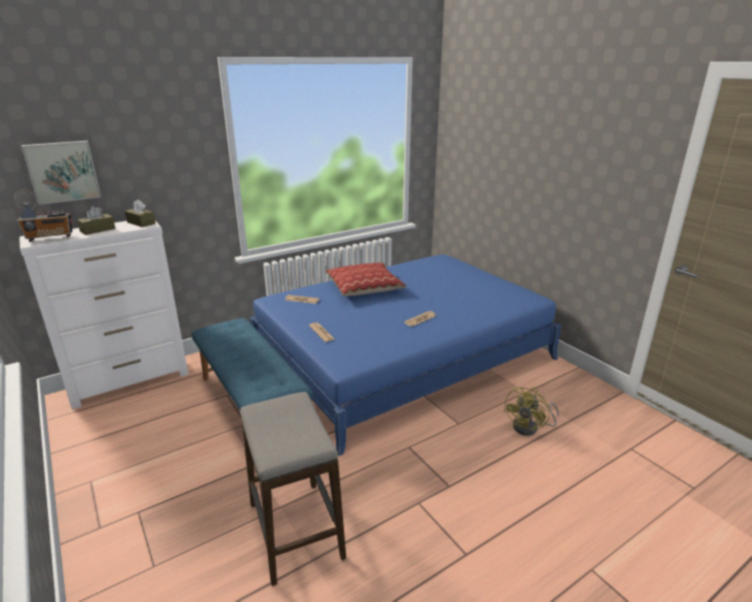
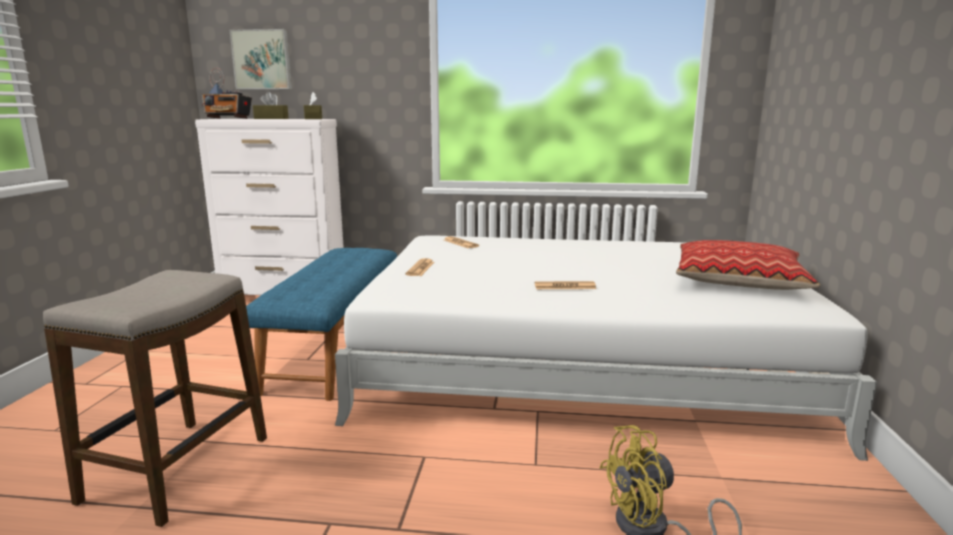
camera: 40 degrees right, 10 degrees down
blue bed [249,254,561,456] -> white bed [335,236,877,461]
pillow [326,263,407,296] -> pillow moved to [676,240,821,290]

